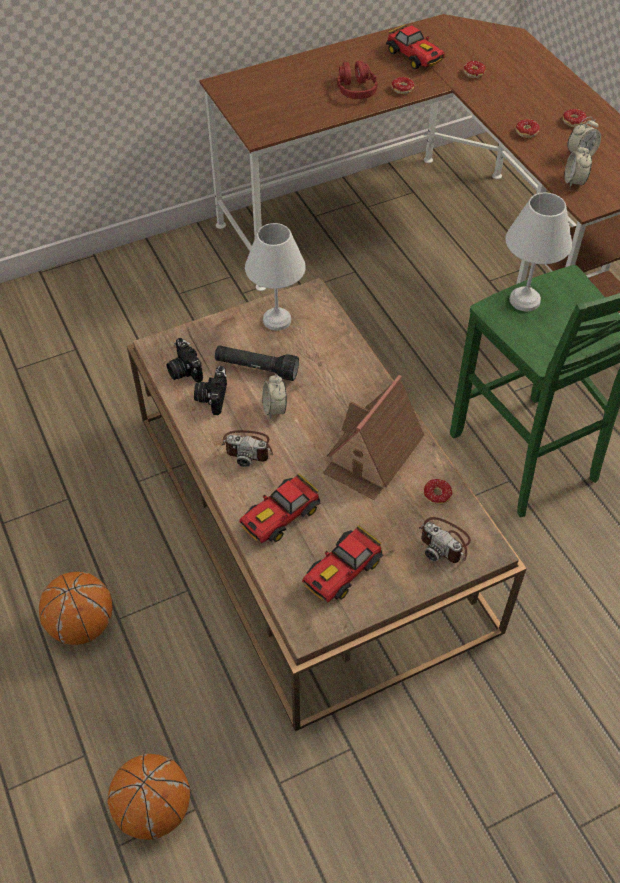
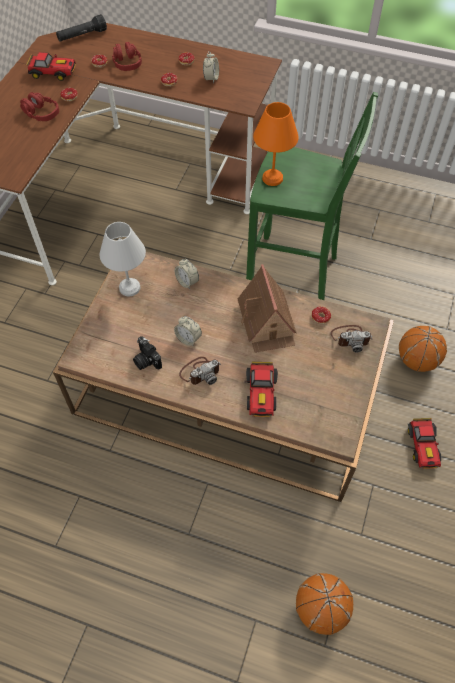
camera: 45 degrees left, 5 degrees up
basketball [39,572,113,645] -> basketball moved to [399,326,447,372]
camera [166,338,203,383] -> none
black flashlight [215,345,299,381] -> black flashlight moved to [56,14,107,42]
toy car [302,525,384,603] -> toy car moved to [408,418,441,469]
white table lamp [505,193,572,311] -> orange table lamp [253,102,299,186]
alarm clock [564,144,592,188] -> alarm clock moved to [175,258,199,289]
none -> red headphones [112,42,142,71]

